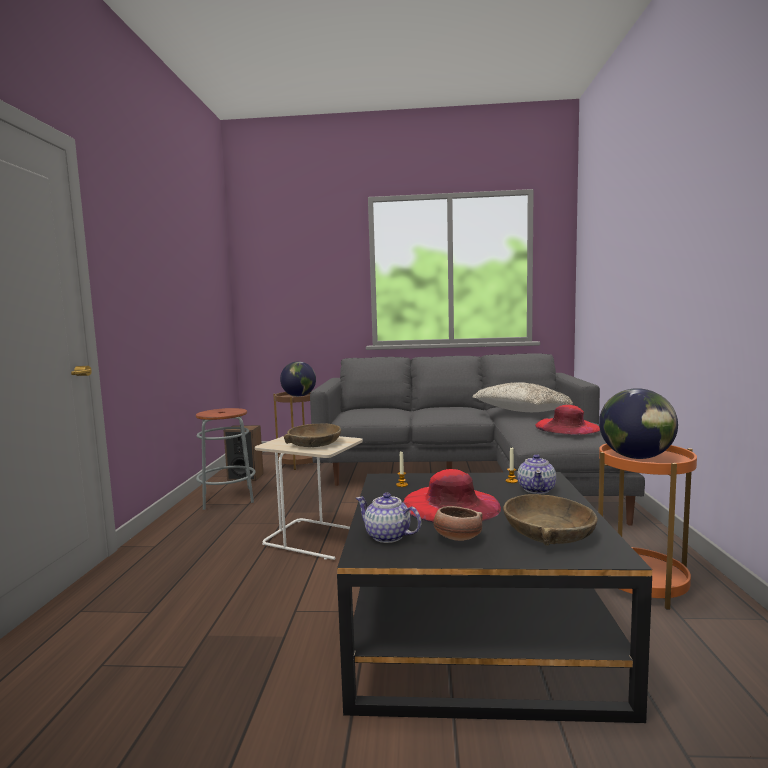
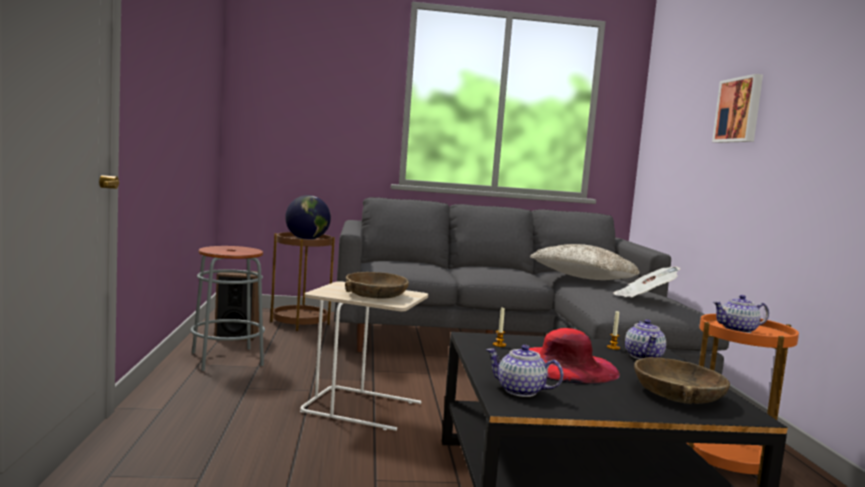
camera: 10 degrees left, 0 degrees up
bowl [433,506,482,541] -> none
red hat [535,405,600,435] -> newspaper [613,267,680,297]
globe [599,388,678,459] -> teapot [713,295,769,333]
none -> picture [712,74,763,143]

